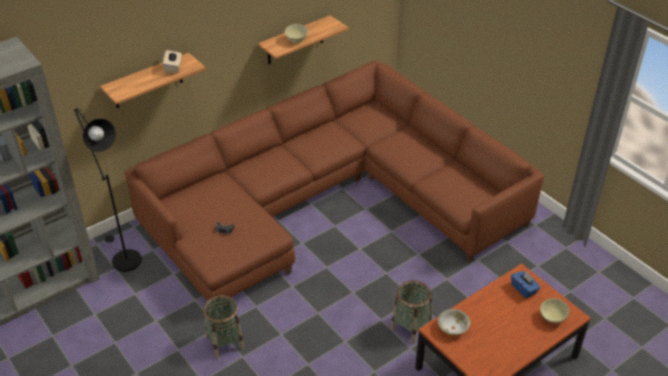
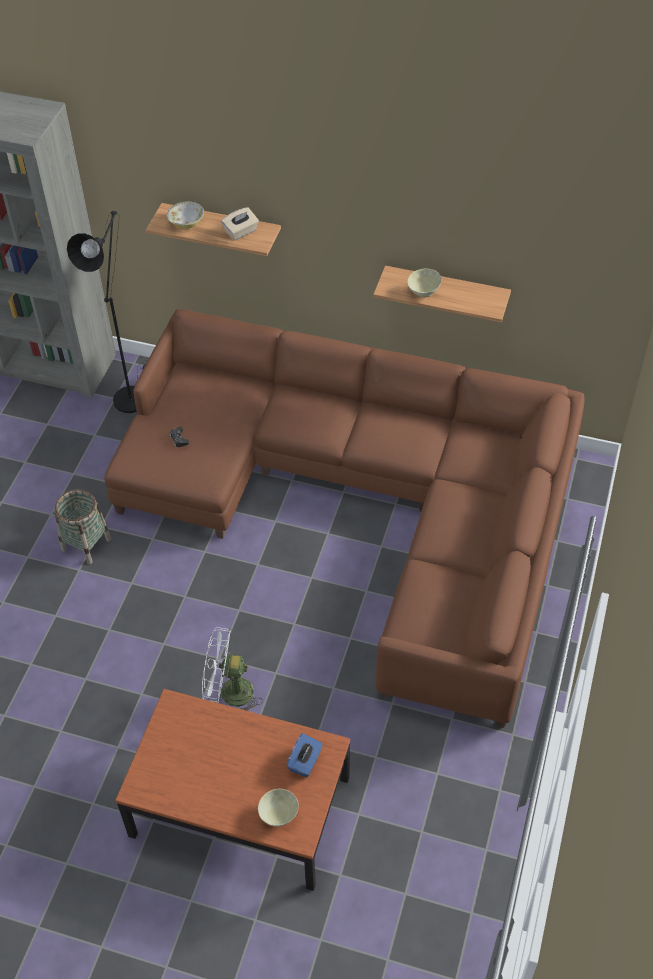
camera: 55 degrees right, 10 degrees up
basket [390,280,432,344] -> white fan [202,627,263,710]
bowl [438,309,470,335] -> bowl moved to [167,202,204,229]

